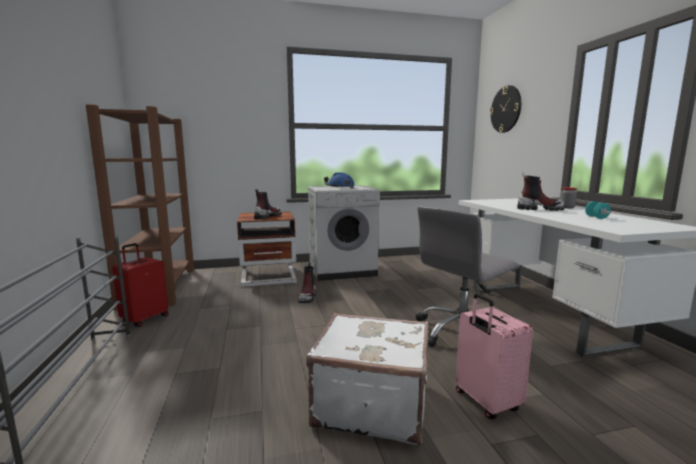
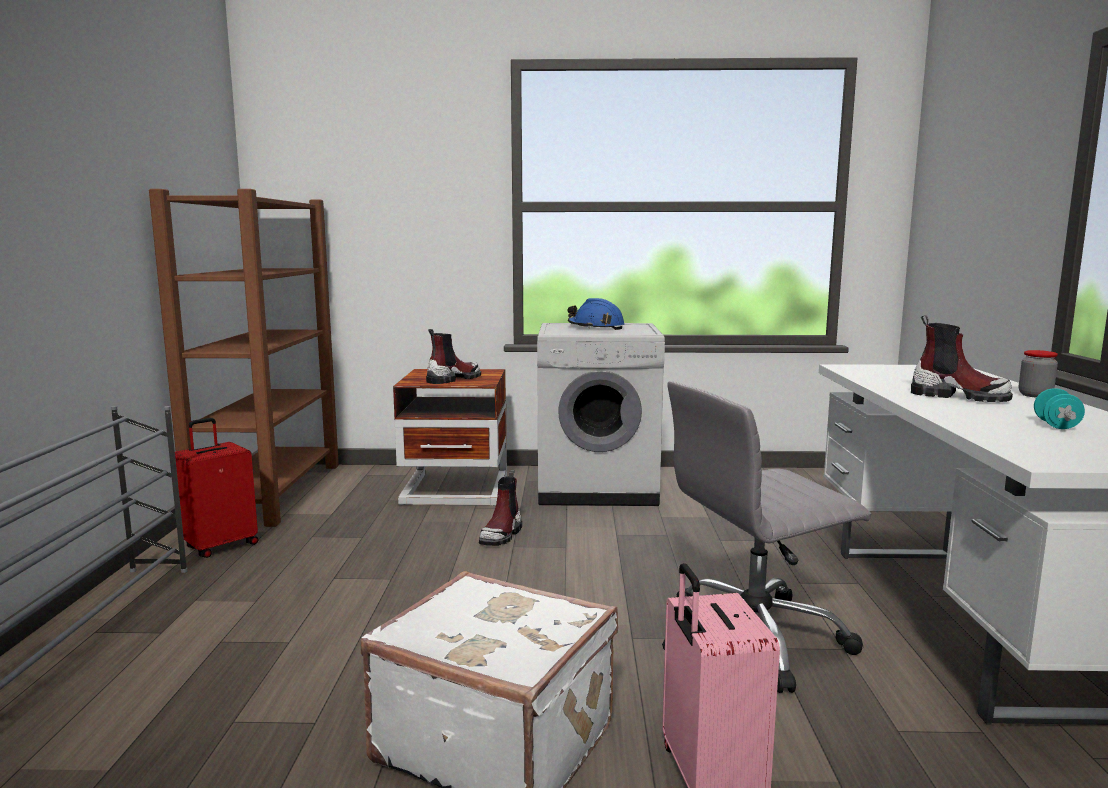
camera: 15 degrees right, 0 degrees up
wall clock [490,85,521,133] -> none

